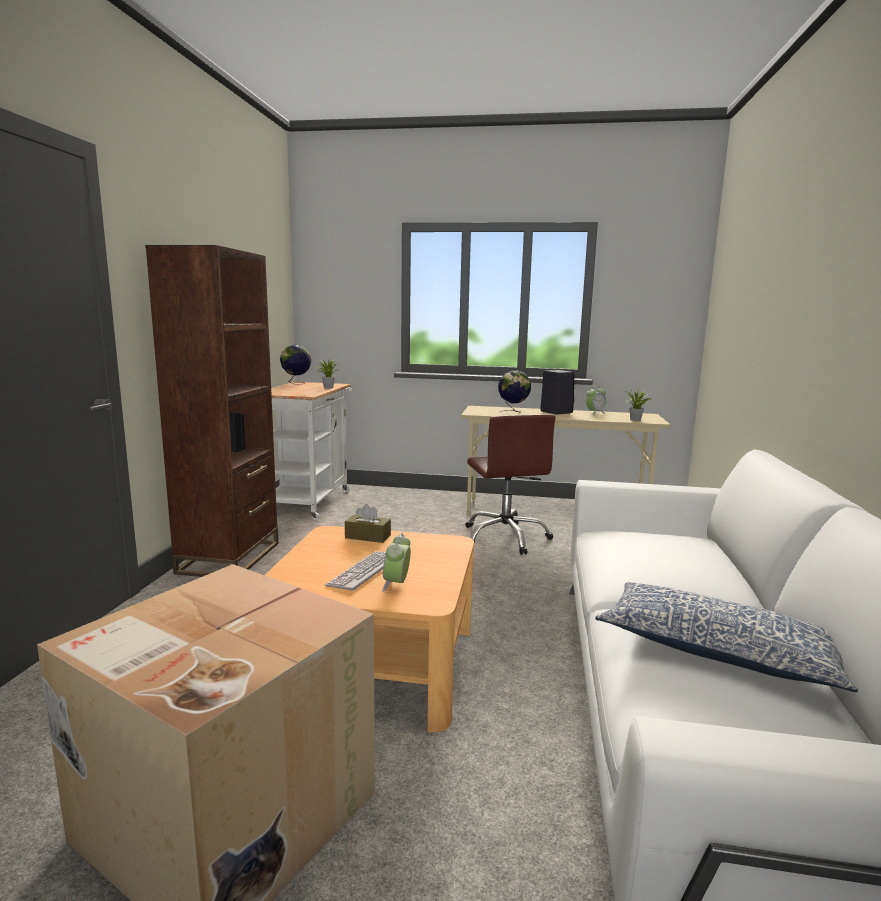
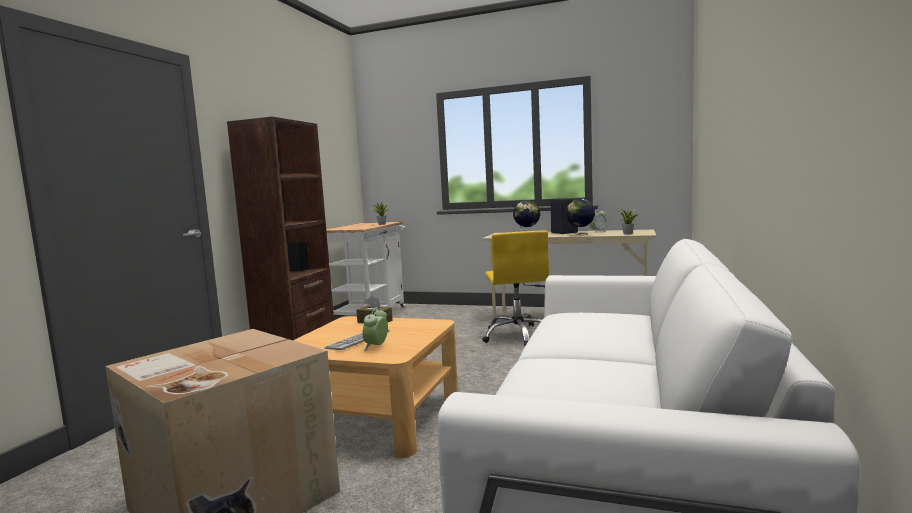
camera: 10 degrees right, 5 degrees down
globe [280,345,311,385] -> globe moved to [566,198,595,235]
brown office chair [465,415,556,555] -> yellow office chair [482,230,549,346]
pillow [595,582,858,692] -> none

